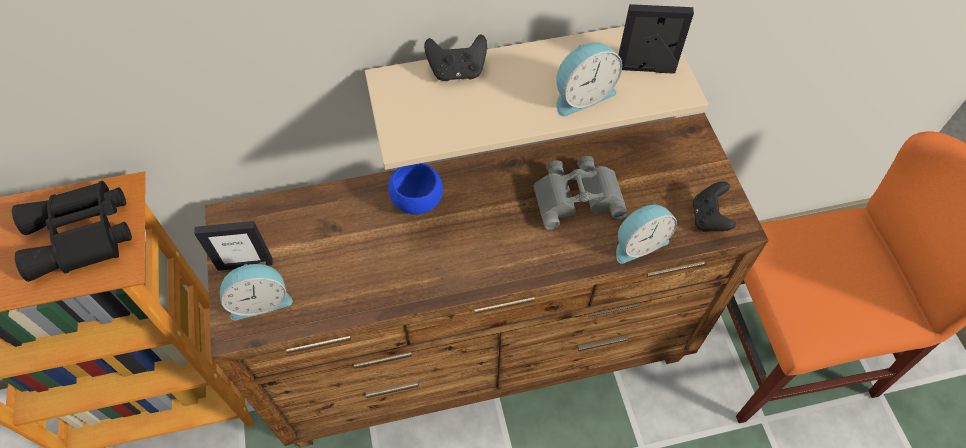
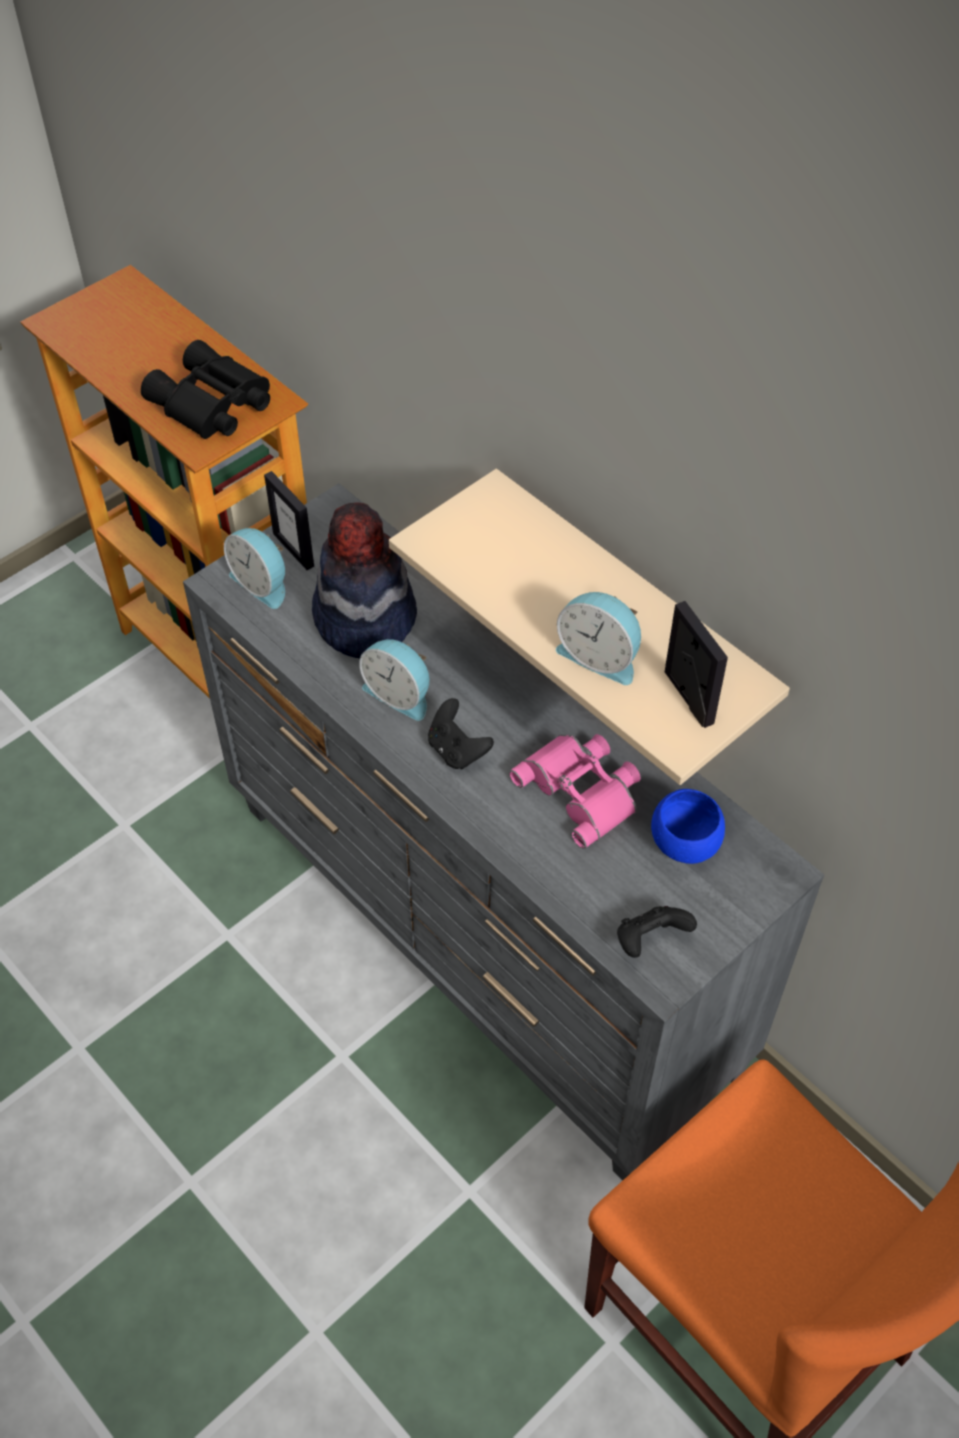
camera: 60 degrees right, 5 degrees down
brown dresser [205,113,769,447] -> grey dresser [183,483,824,1180]
blue bowl [388,163,443,215] -> blue bowl moved to [651,789,725,864]
black game controller [424,34,487,81] -> black game controller moved to [428,698,494,769]
grey binoculars [533,156,628,230] -> pink binoculars [509,734,641,849]
alarm clock [616,202,677,264] -> alarm clock moved to [359,639,430,721]
none -> hat [312,502,417,658]

